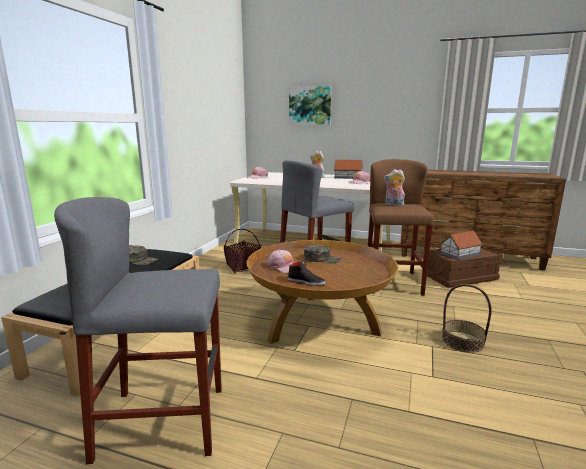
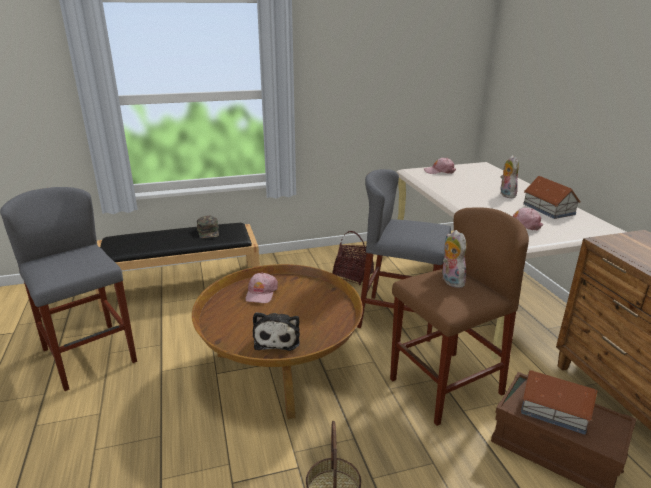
camera: 55 degrees right, 10 degrees up
black shoe [288,260,325,286] -> none
picture [289,86,331,125] -> none
green cap [304,245,342,263] -> none
none -> plush toy [253,312,300,351]

